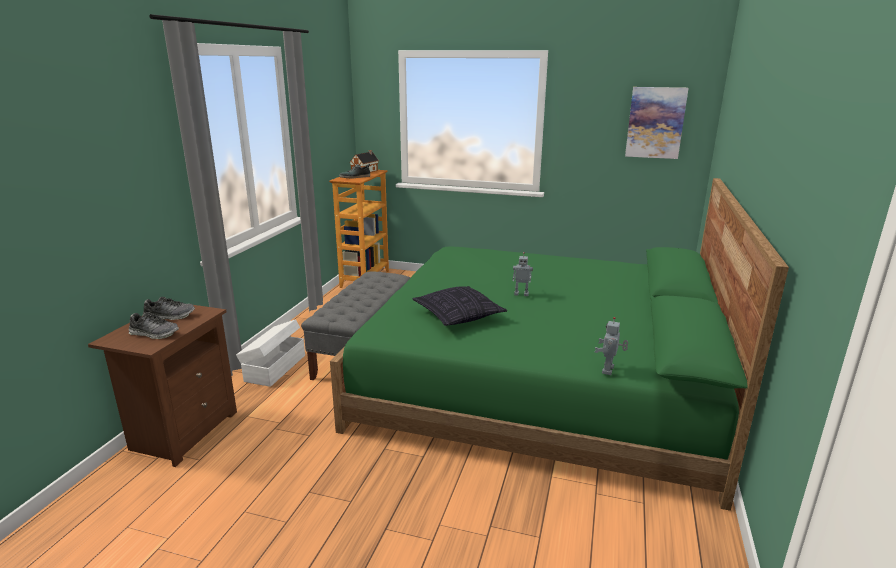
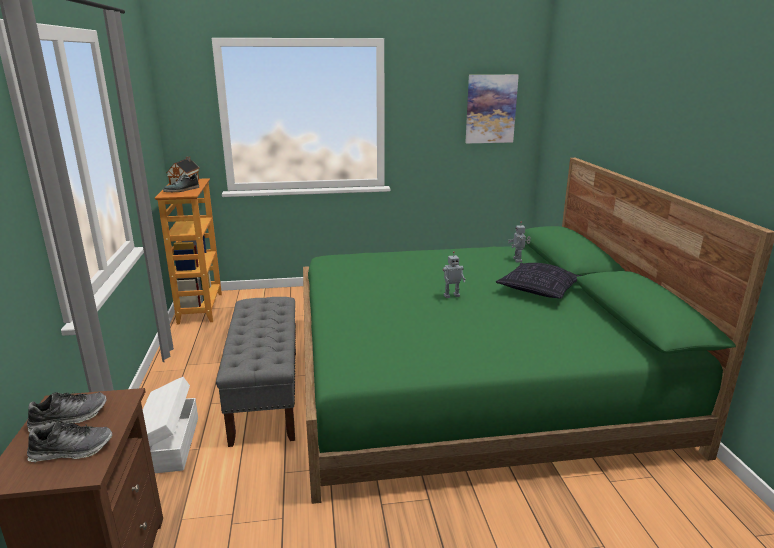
camera: 25 degrees left, 0 degrees up
pillow [412,286,507,326] -> pillow moved to [496,263,581,299]
toy robot [595,317,629,375] -> toy robot moved to [508,222,531,262]

